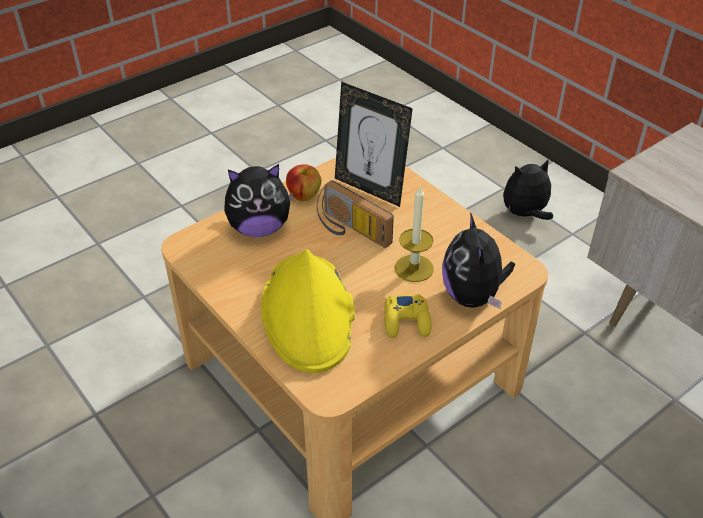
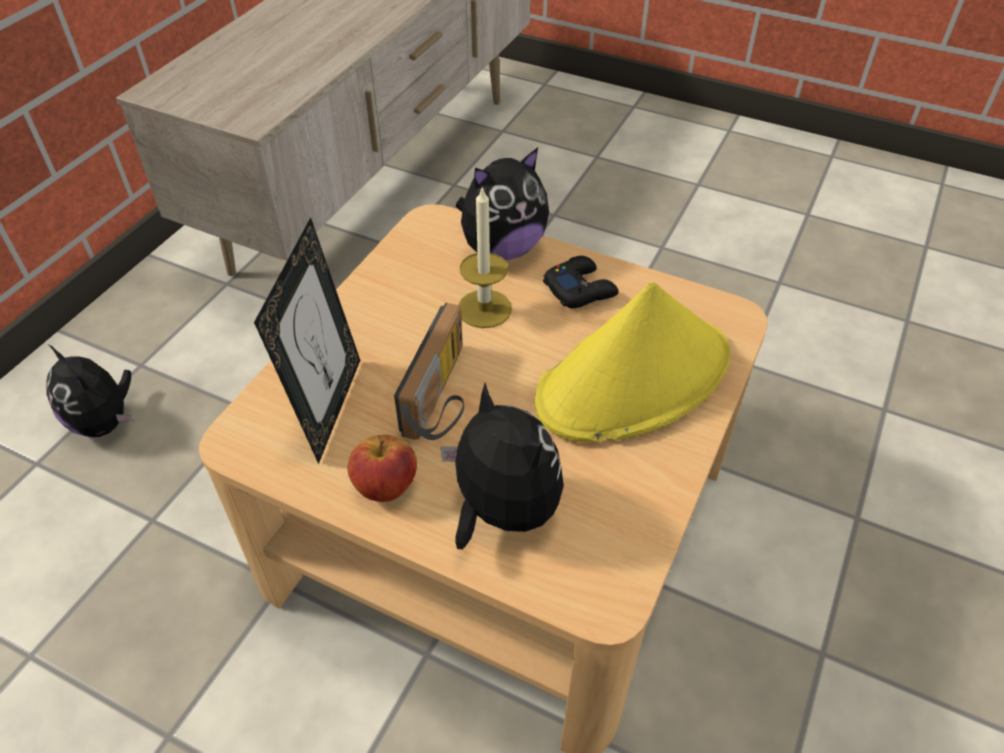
camera: 115 degrees left, 5 degrees up
yellow game controller [384,294,432,338] -> black game controller [543,256,619,308]

